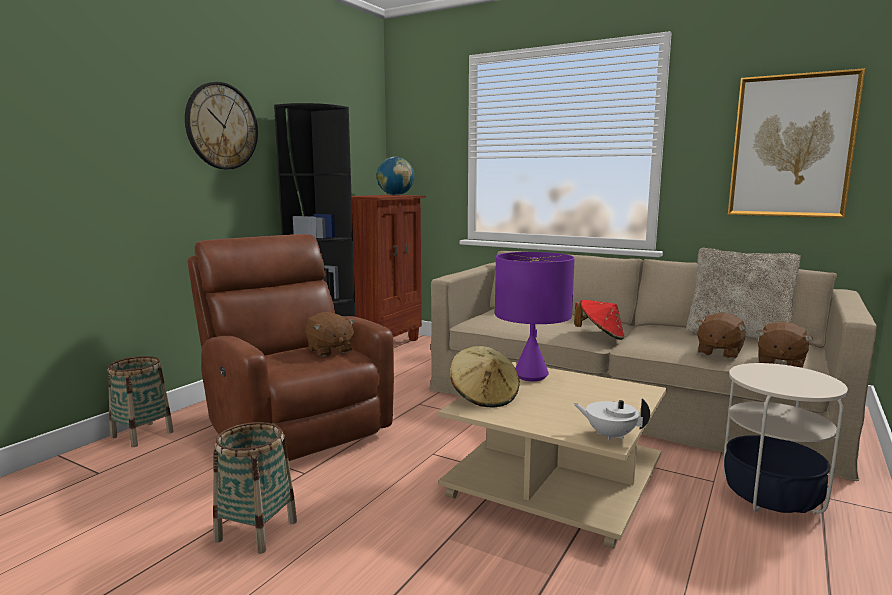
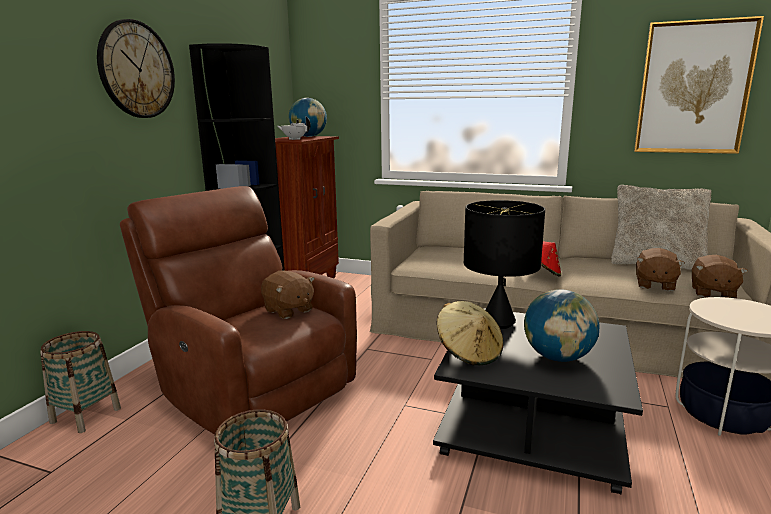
camera: 10 degrees left, 5 degrees up
beige coffee table [438,362,667,549] -> black coffee table [433,308,643,494]
purple table lamp [495,252,575,381] -> black table lamp [464,200,545,329]
white teapot [573,398,650,441] -> white teapot moved to [277,116,310,140]
none -> globe [524,289,599,362]

